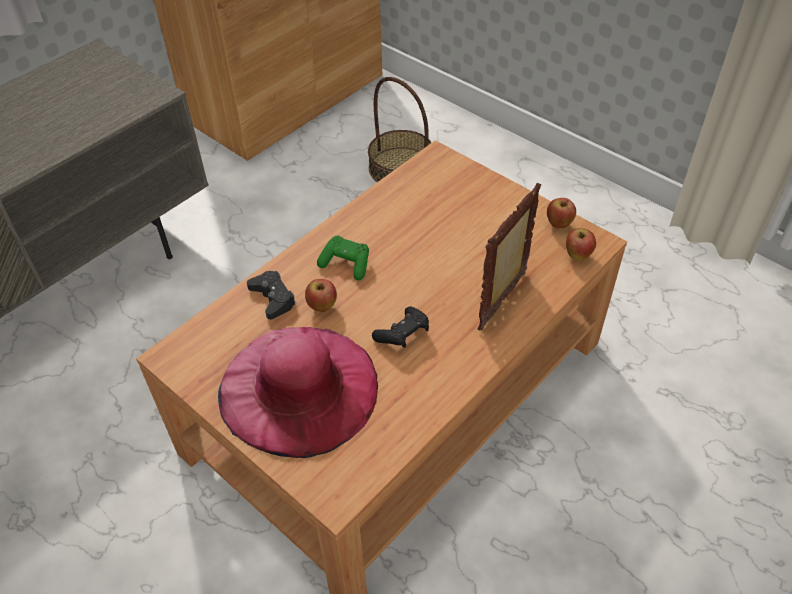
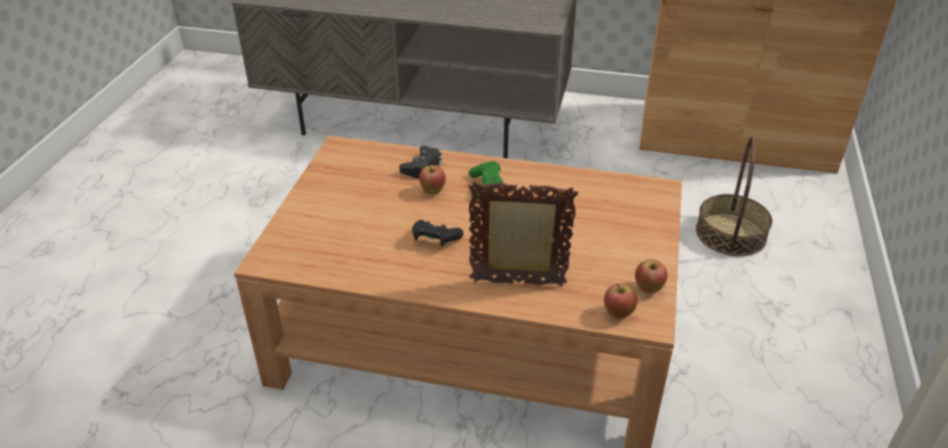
camera: 60 degrees right, 10 degrees down
pink hat [218,327,378,458] -> none

